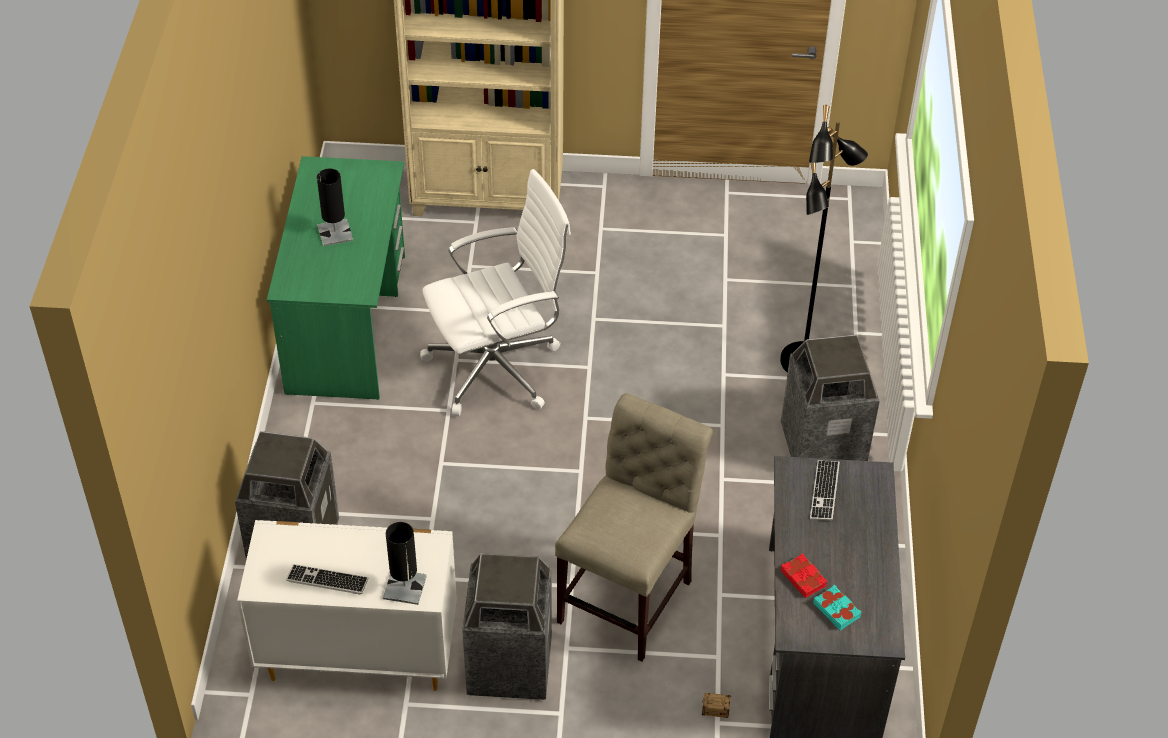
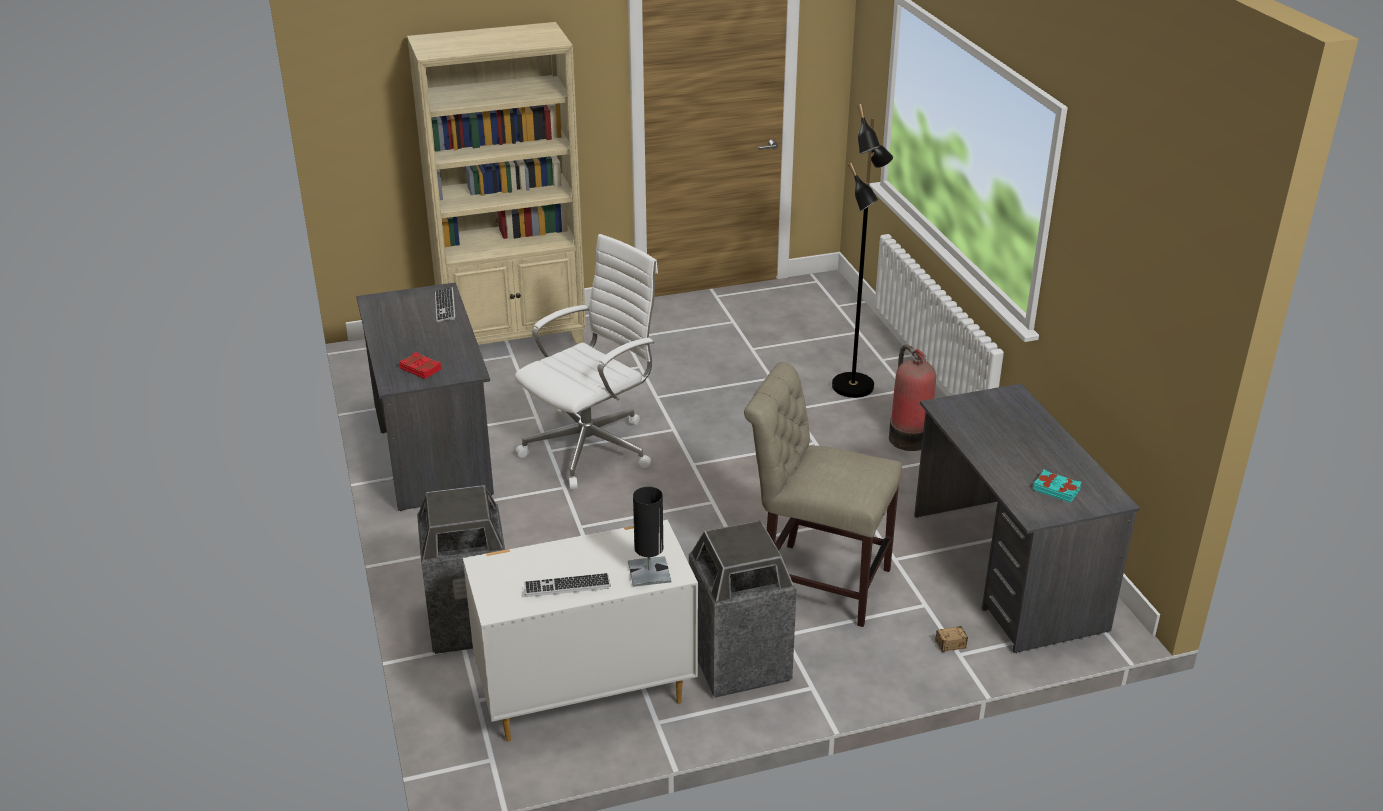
camera: 20 degrees left, 15 degrees down
green desk [267,156,405,400] -> grey desk [356,282,494,511]
black table lamp [317,168,353,246] -> none
beige chair [555,393,713,662] -> beige chair turned 75 degrees counterclockwise [744,362,902,627]
trash can [781,335,880,461] -> fire extinguisher [889,344,936,451]
red book [781,553,827,598] -> red book moved to [399,352,441,379]
keyboard [810,460,840,521] -> keyboard moved to [435,287,455,322]

